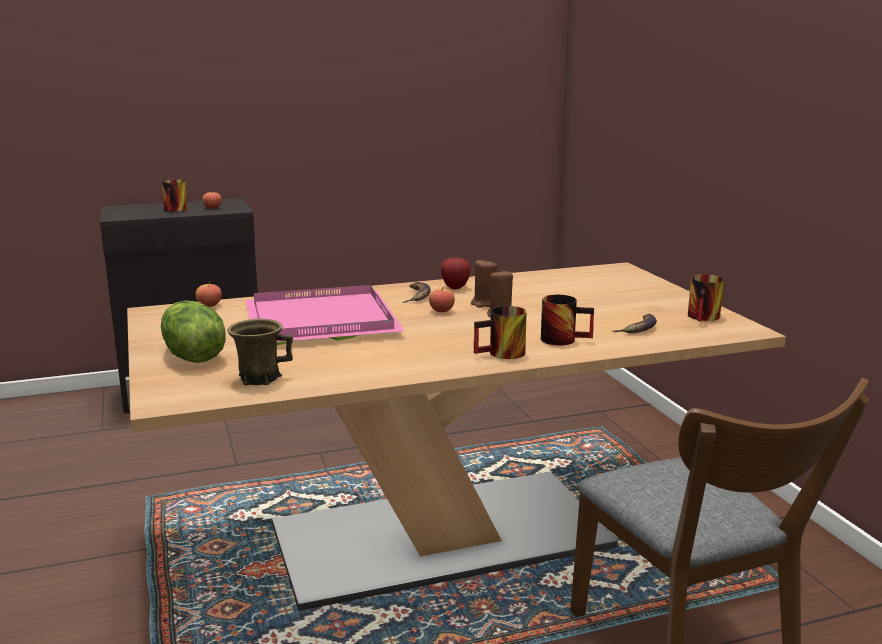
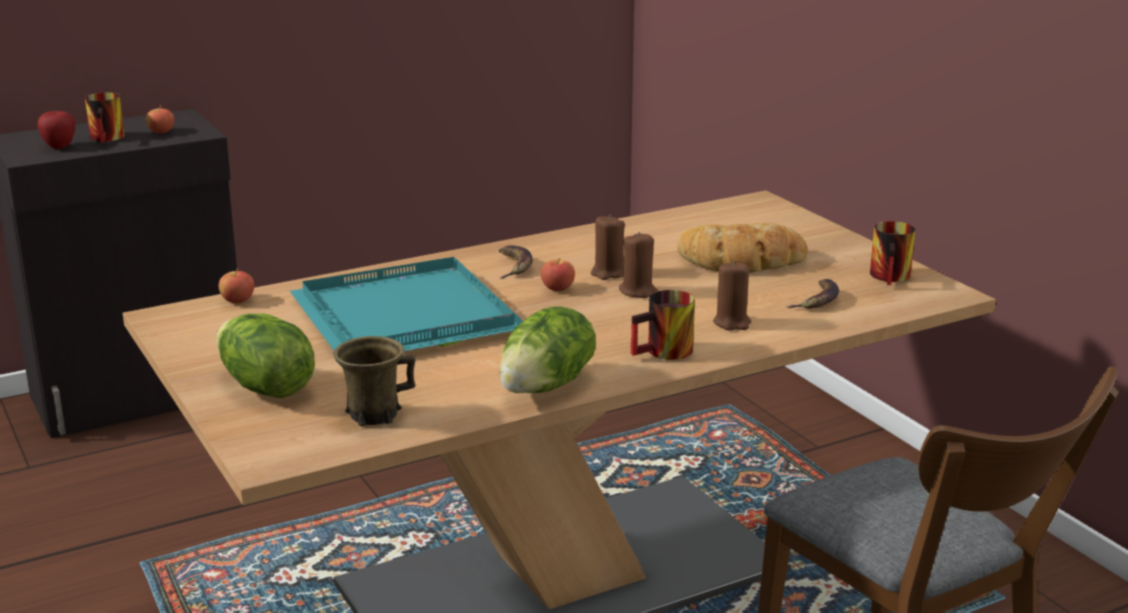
camera: 10 degrees left, 5 degrees up
pink tray [246,285,405,345] -> turquoise tray [290,257,523,351]
apple [441,257,471,290] -> apple moved to [38,110,75,149]
mug [541,295,594,345] -> brown candle [713,261,751,331]
none -> lettuce [499,307,596,393]
none -> bread [677,223,808,273]

